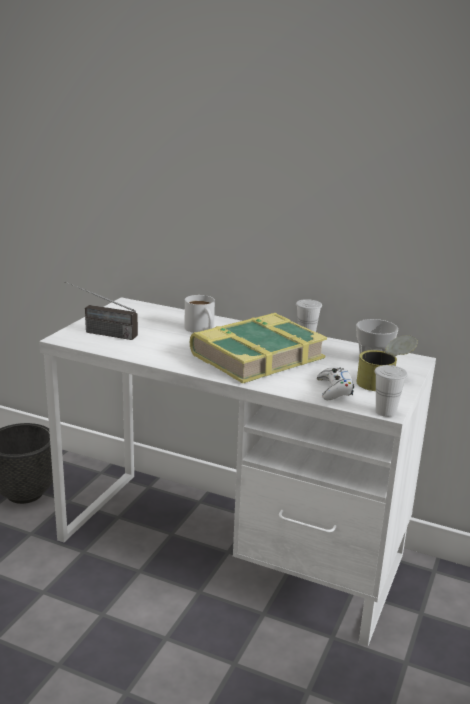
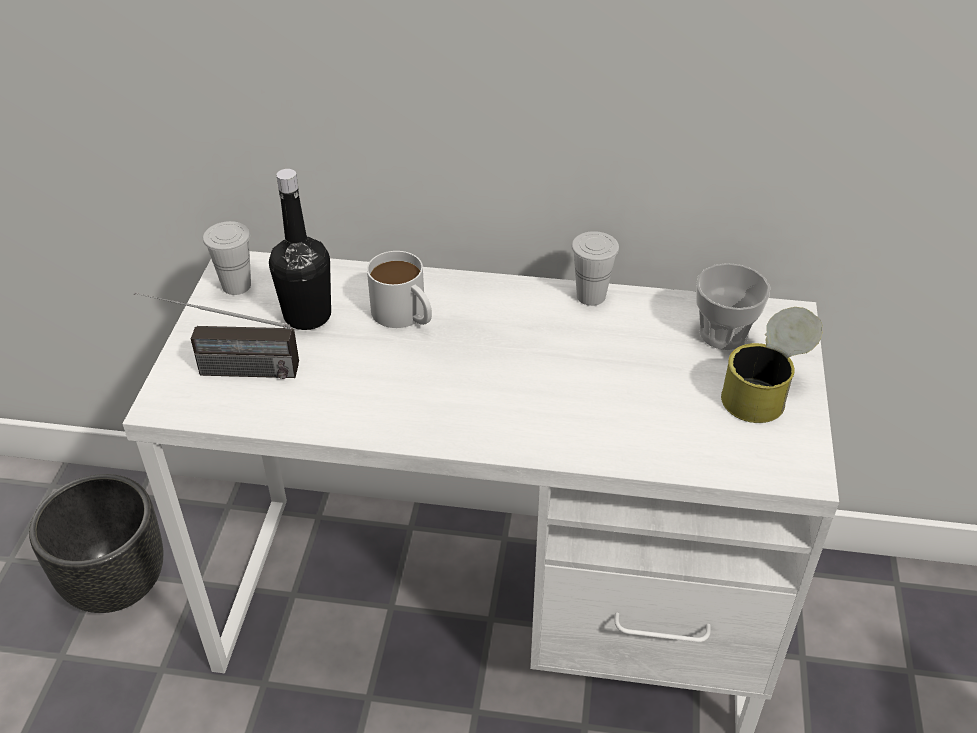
camera: 15 degrees left, 20 degrees up
book [190,313,327,384] -> none
white game controller [317,367,354,400] -> none
white cup [374,365,407,417] -> white cup moved to [203,221,251,295]
none -> black bottle [269,169,331,330]

